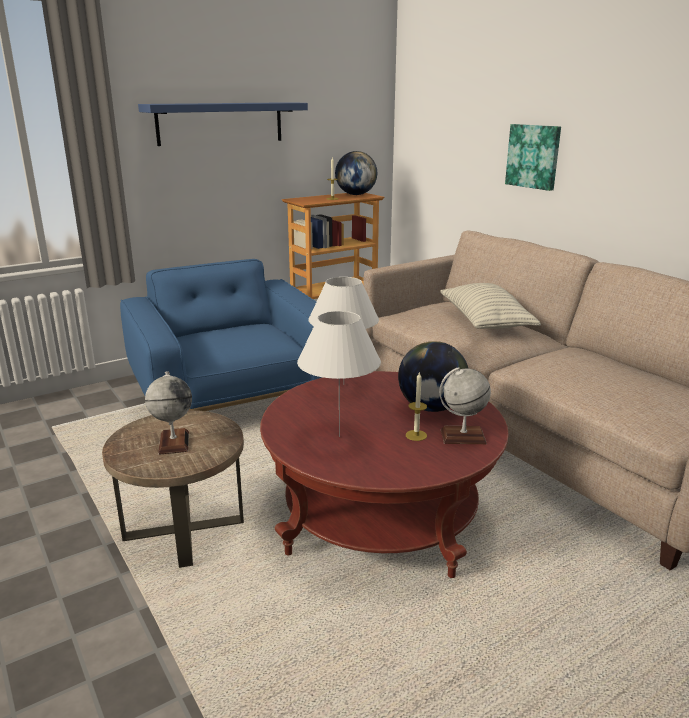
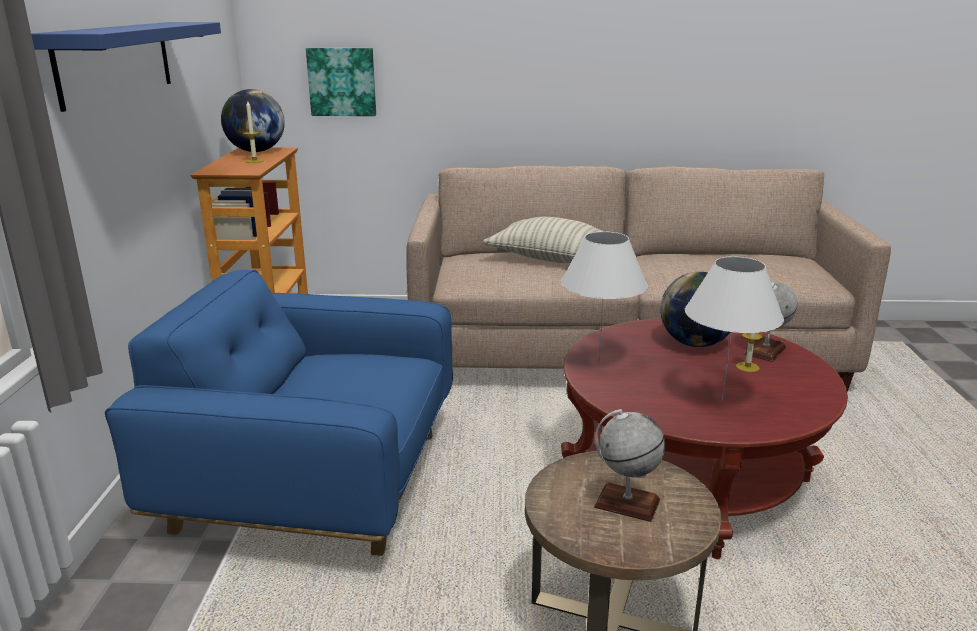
camera: 55 degrees left, 0 degrees up
picture [505,124,561,191] -> picture moved to [306,48,376,116]

